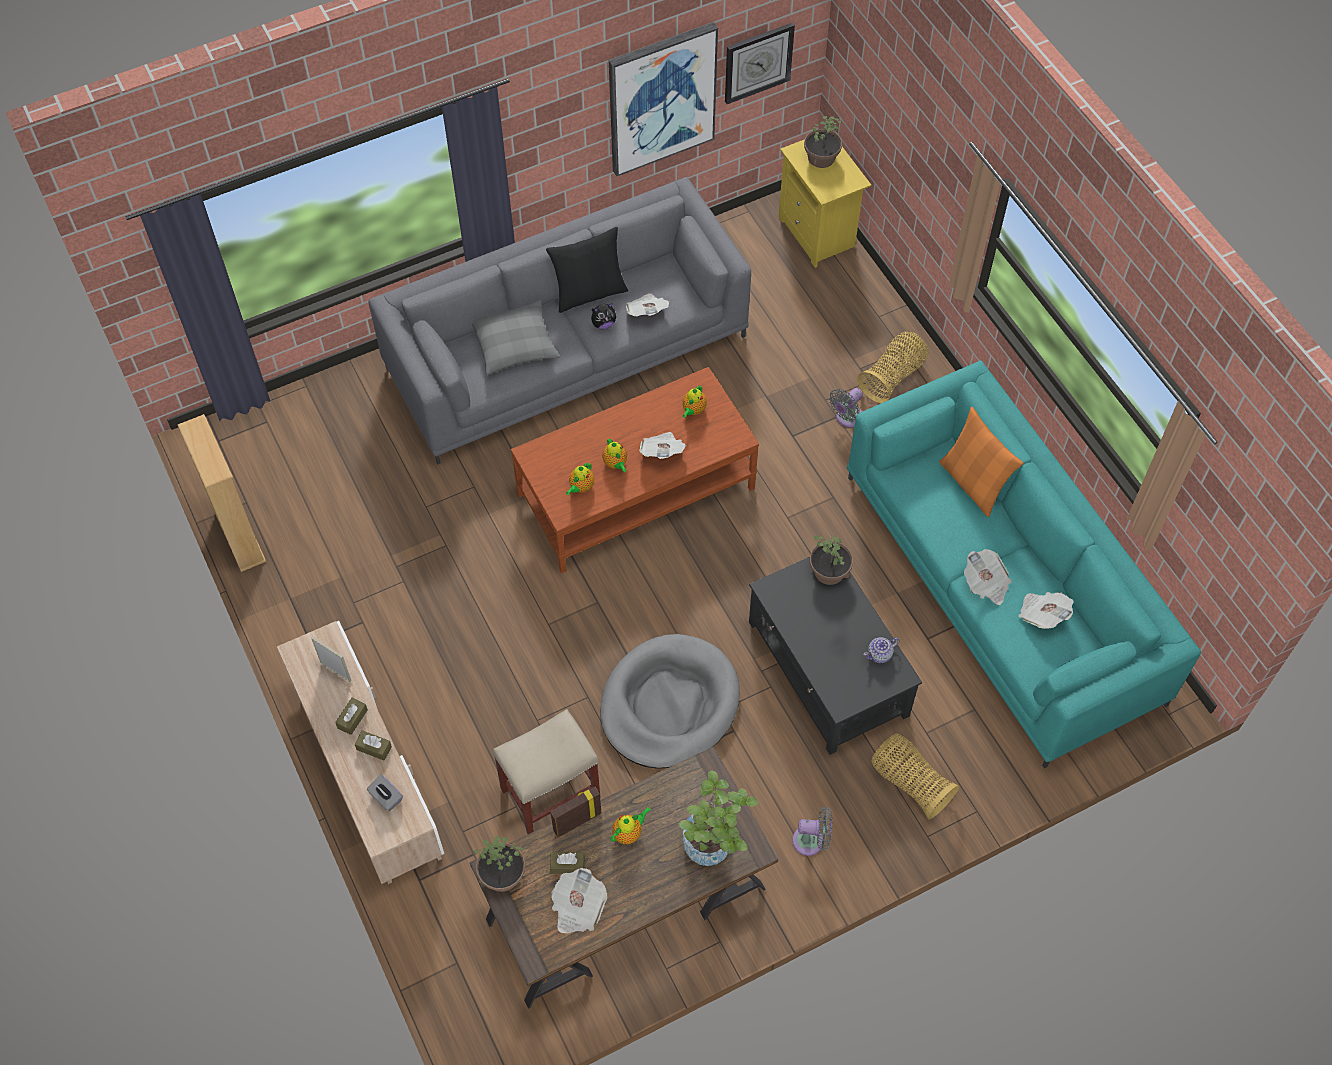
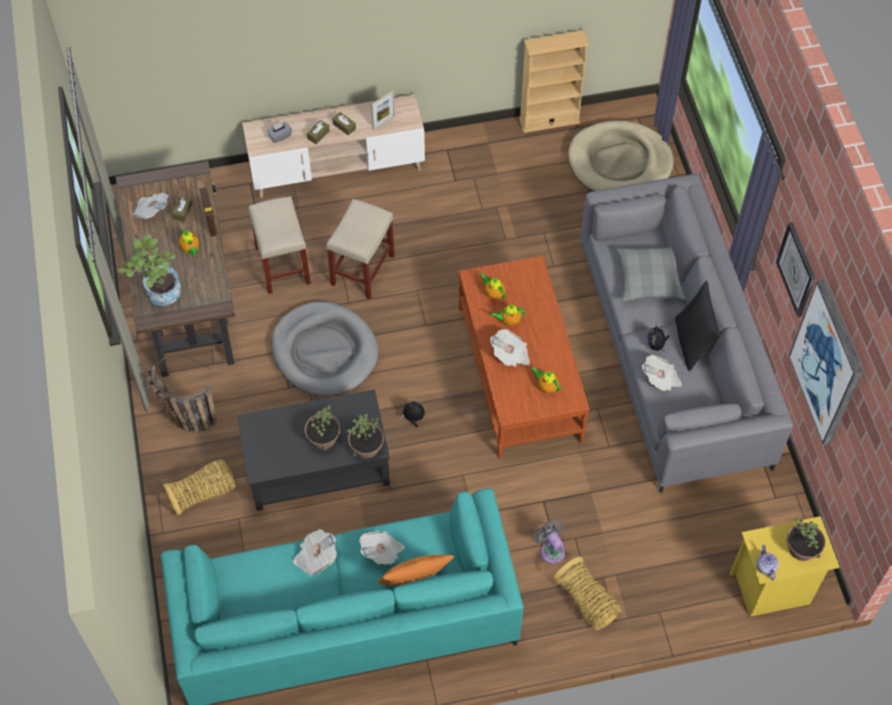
camera: 105 degrees right, 0 degrees up
potted plant [474,837,525,892] -> potted plant moved to [305,405,340,451]
wall clock [725,23,795,104] -> wall clock moved to [776,222,816,317]
grey fan [792,807,832,856] -> basket [147,355,217,433]
teapot [863,637,899,663] -> teapot moved to [756,544,779,580]
newspaper [1018,592,1074,629] -> newspaper moved to [359,531,405,564]
none -> beige stool [326,199,395,299]
none -> plush toy [401,401,425,428]
none -> beige dog bed [568,120,674,191]

